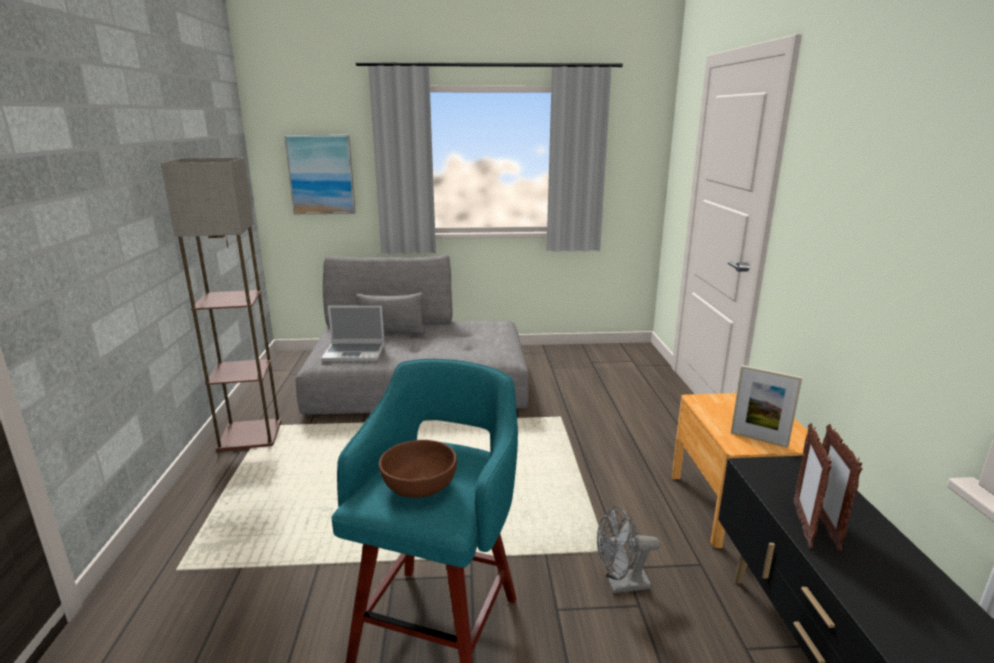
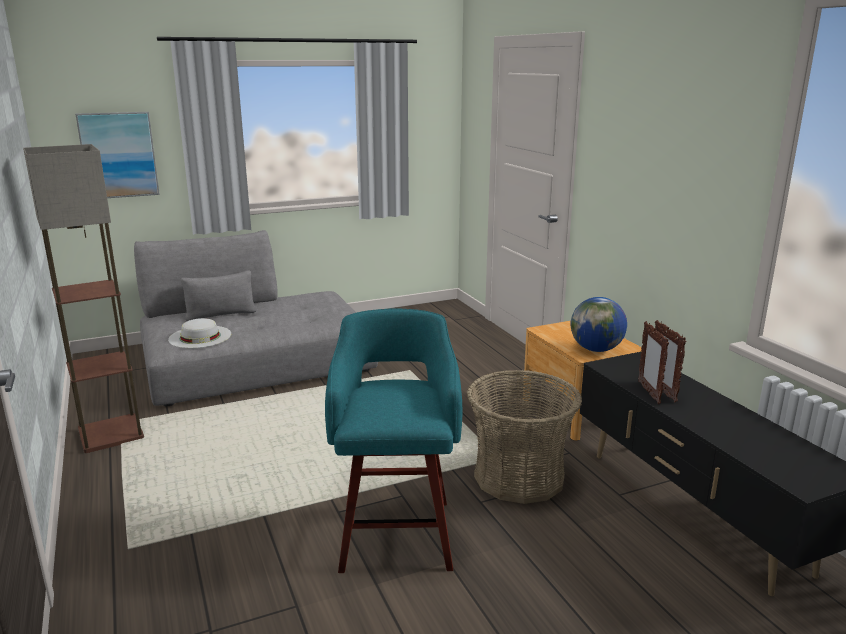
camera: 20 degrees left, 0 degrees up
laptop [321,306,385,361] -> white hat [168,318,231,348]
brown bowl [379,440,457,498] -> none
grey fan [597,506,661,594] -> basket [467,370,582,504]
picture frame [731,365,802,448] -> globe [571,297,627,352]

